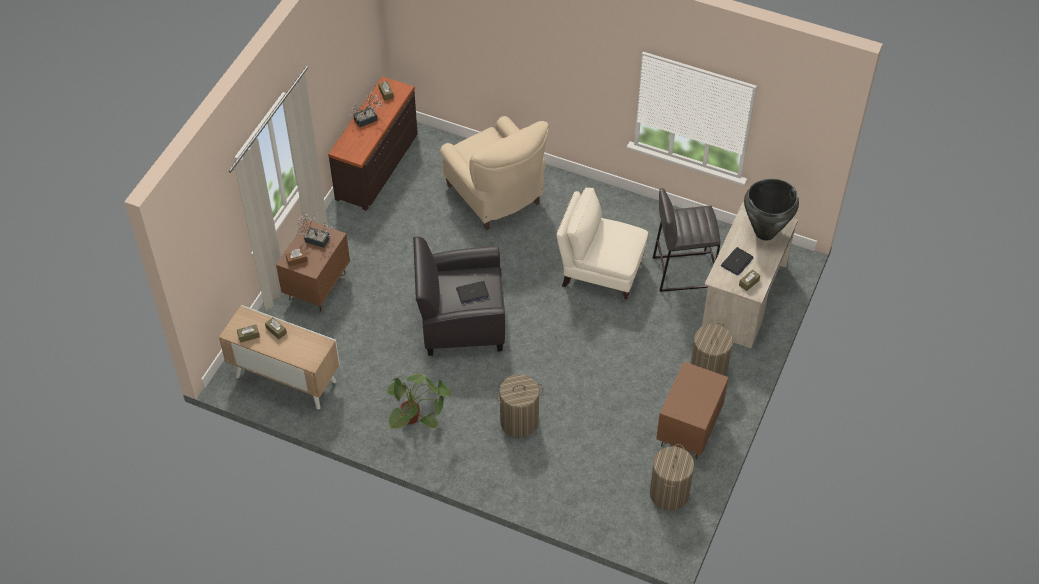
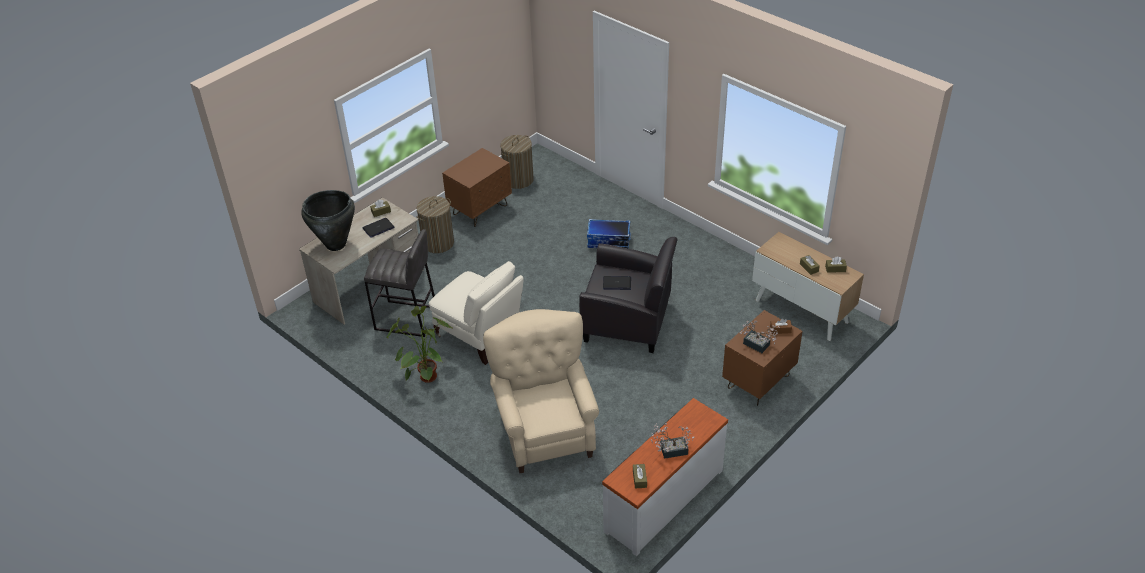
camera: 160 degrees left, 10 degrees down
brown dresser [328,76,417,211] -> white dresser [602,398,728,556]
potted plant [386,374,451,429] -> potted plant moved to [386,306,454,383]
laundry basket [495,374,543,437] -> storage box [587,219,631,249]

